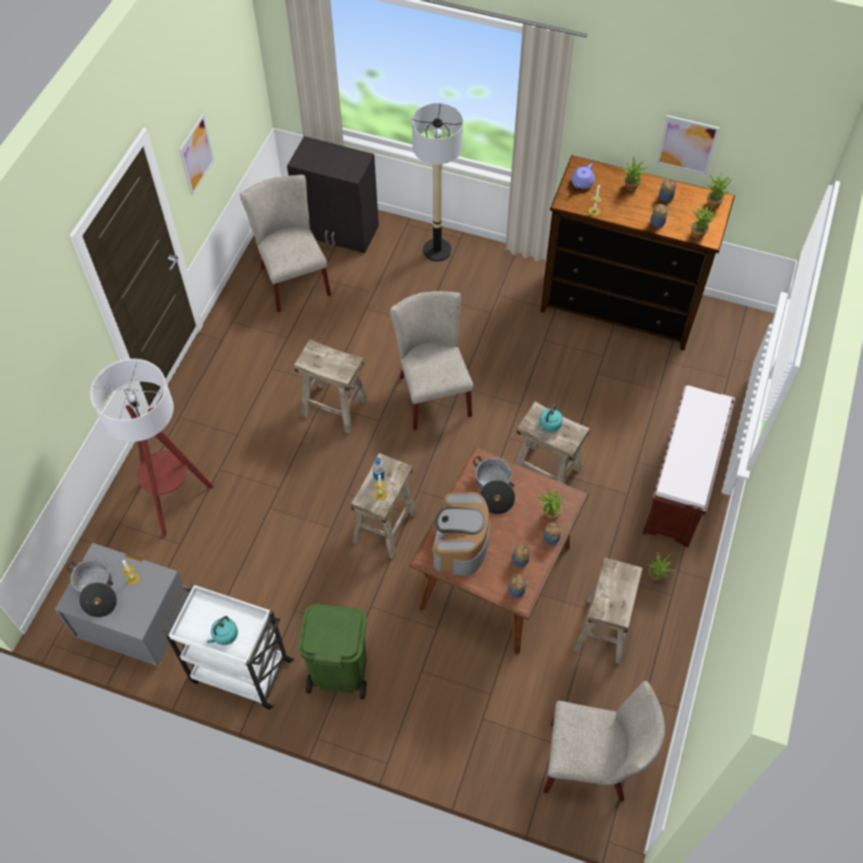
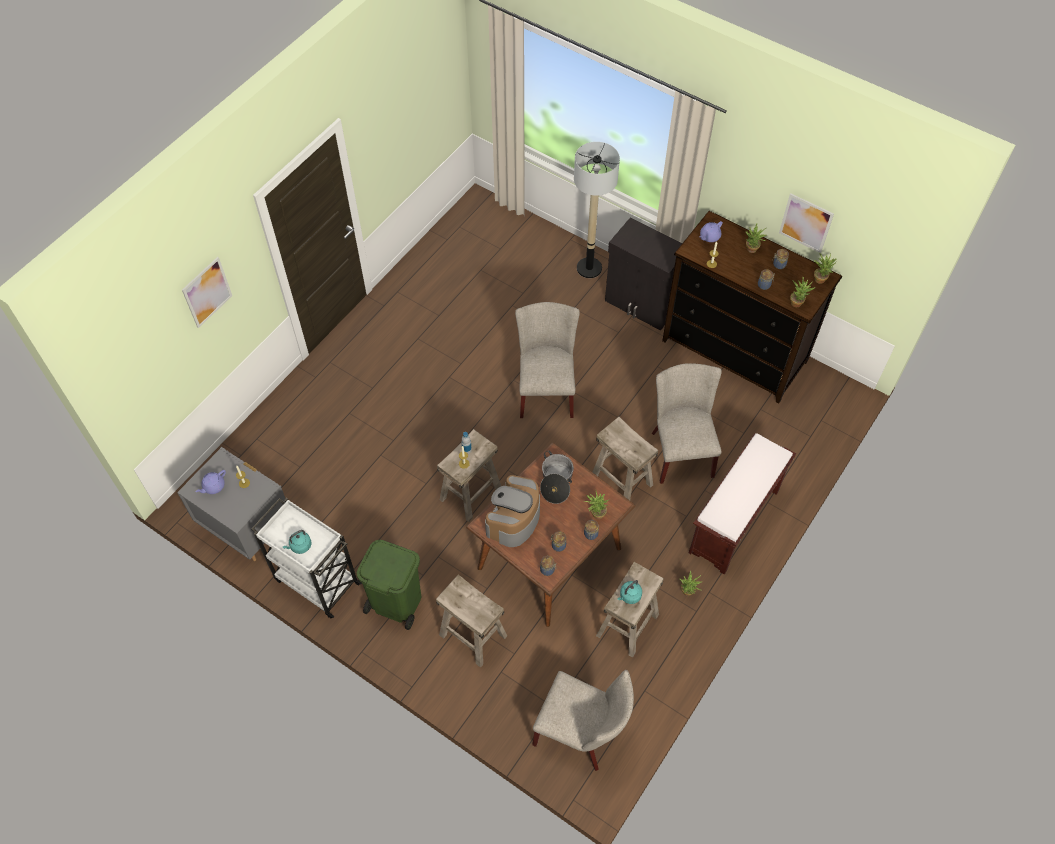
camera: 15 degrees right, 0 degrees up
cooking pot [67,558,117,618] -> purple teapot [196,470,226,494]
floor lamp [90,359,214,537] -> none
picture [179,114,215,196] -> picture moved to [182,257,232,328]
beige chair [240,175,331,312] -> beige chair moved to [652,363,722,484]
black cabinet [287,136,379,253] -> black cabinet moved to [605,217,682,331]
beige stool [294,339,369,434] -> beige stool moved to [436,574,507,668]
turquoise kettle [539,404,563,432] -> turquoise kettle moved to [617,580,642,604]

